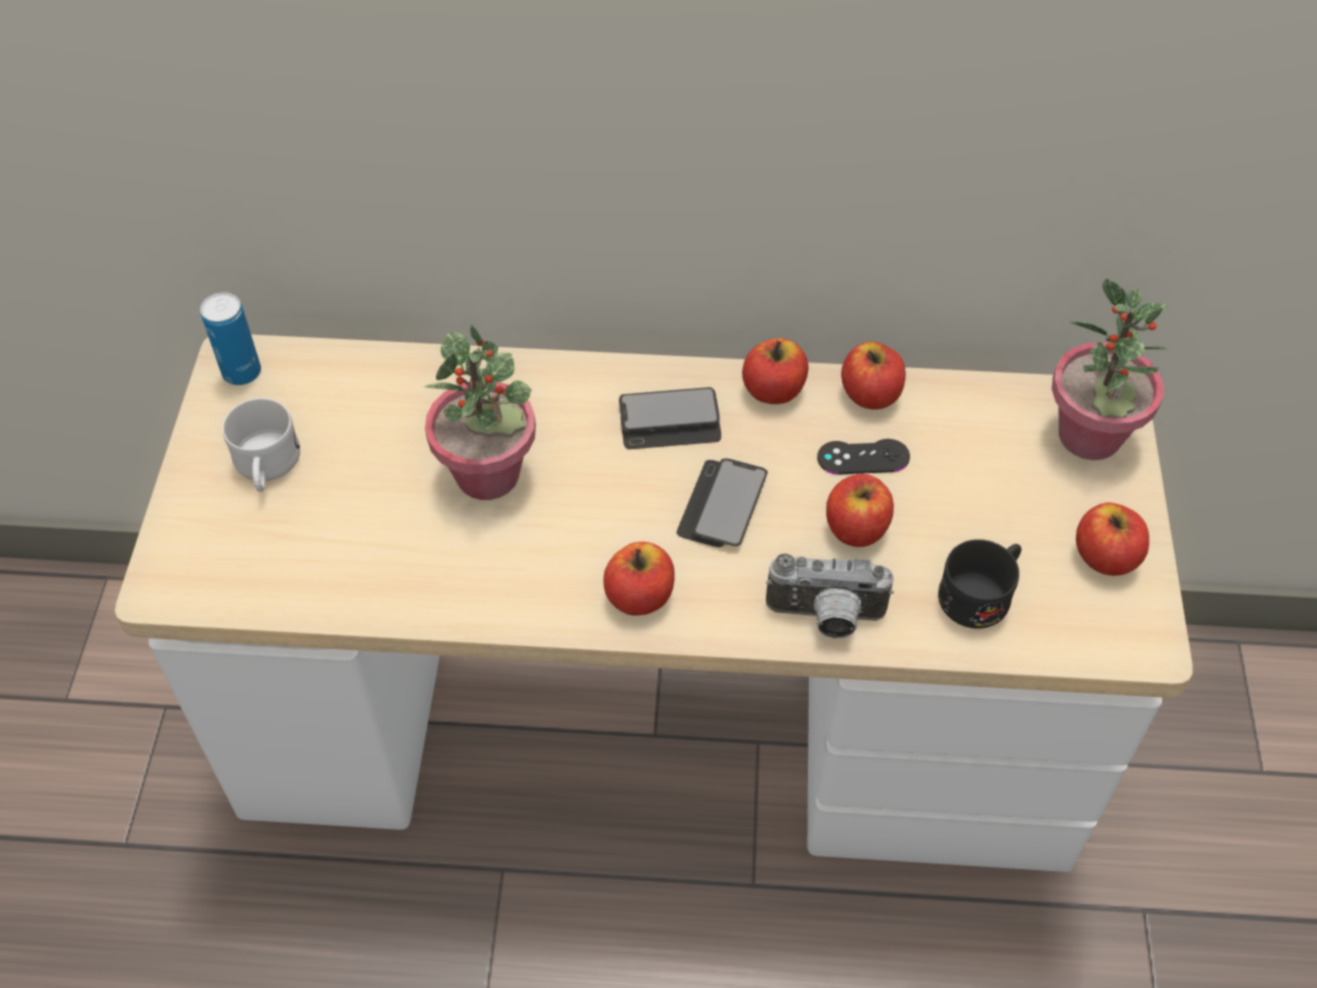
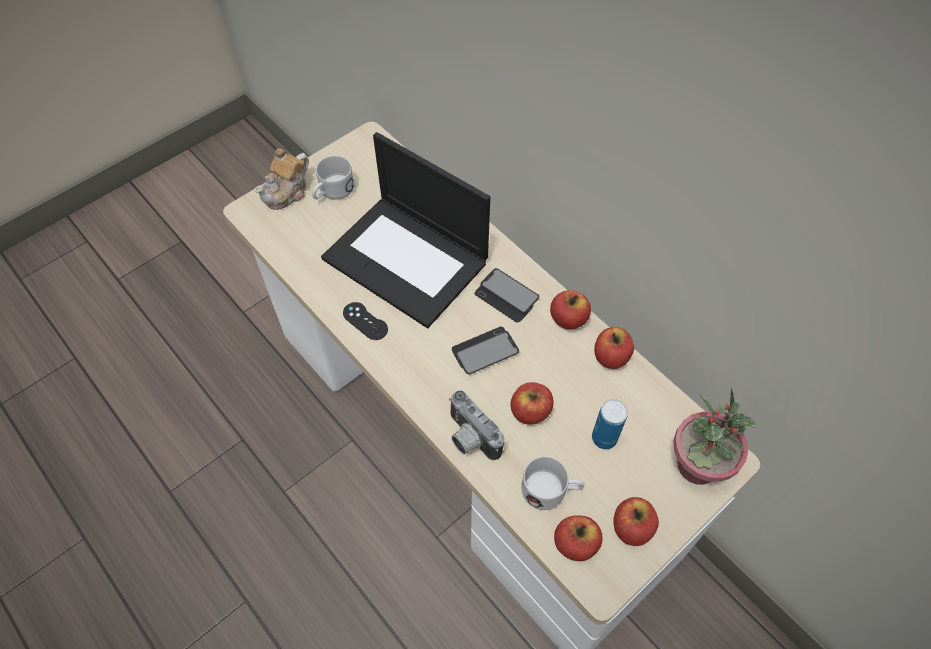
camera: 45 degrees right, 5 degrees up
can [200,292,261,385] -> can moved to [592,399,628,449]
potted plant [425,325,536,500] -> laptop [321,132,490,328]
apple [603,542,675,615] -> apple moved to [554,515,603,561]
black game controller [817,439,910,474] -> black game controller moved to [343,302,388,340]
black mug [938,539,1021,629] -> white mug [521,456,585,510]
none -> teapot [254,148,309,210]

